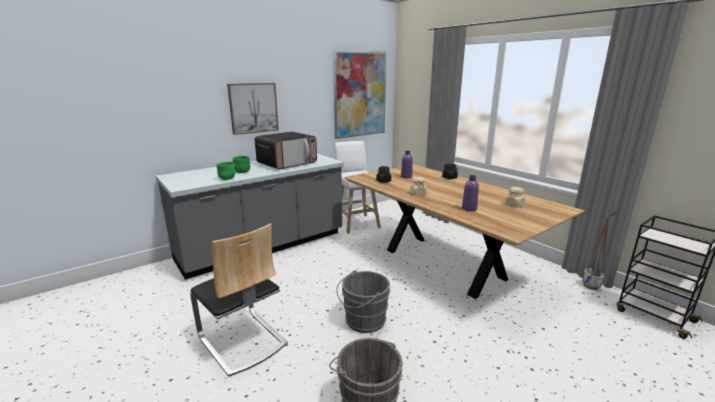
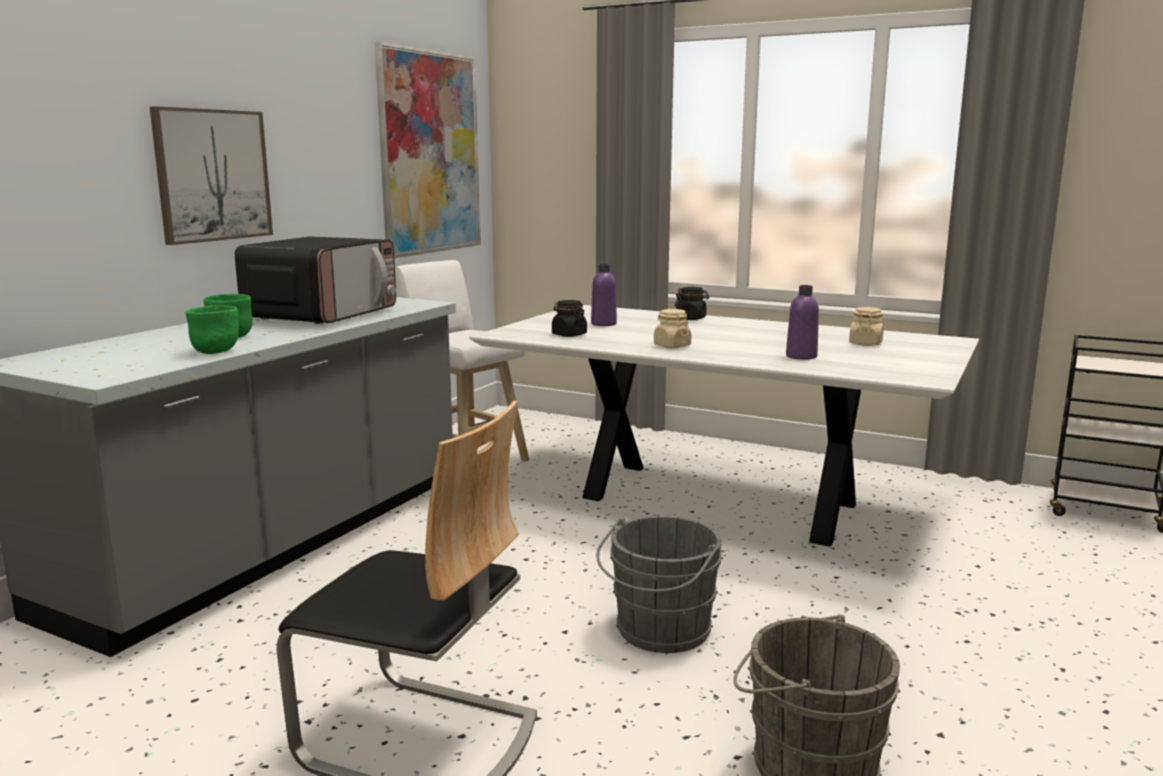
camera: 25 degrees left, 5 degrees down
brown dining table [344,164,585,299] -> white dining table [469,305,979,546]
planter [582,210,618,290] -> none

